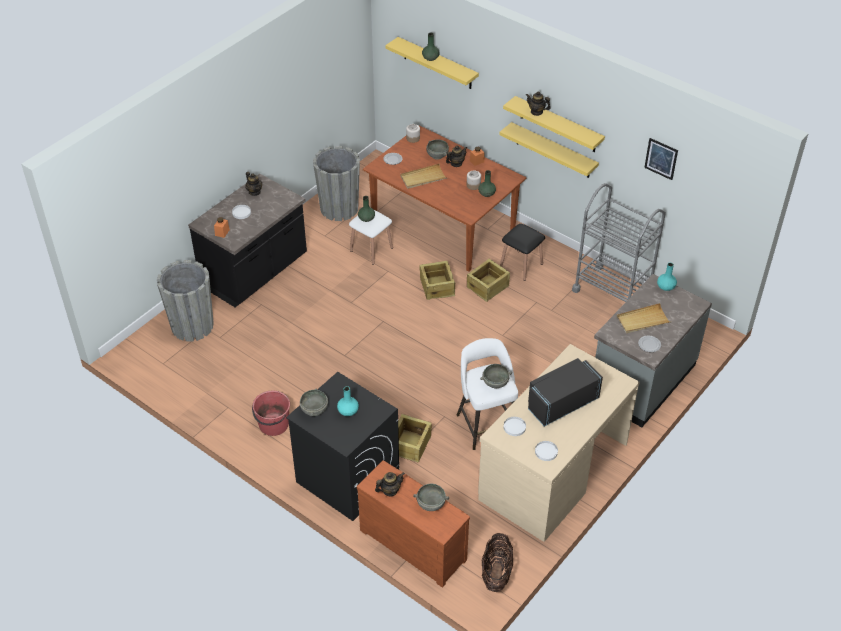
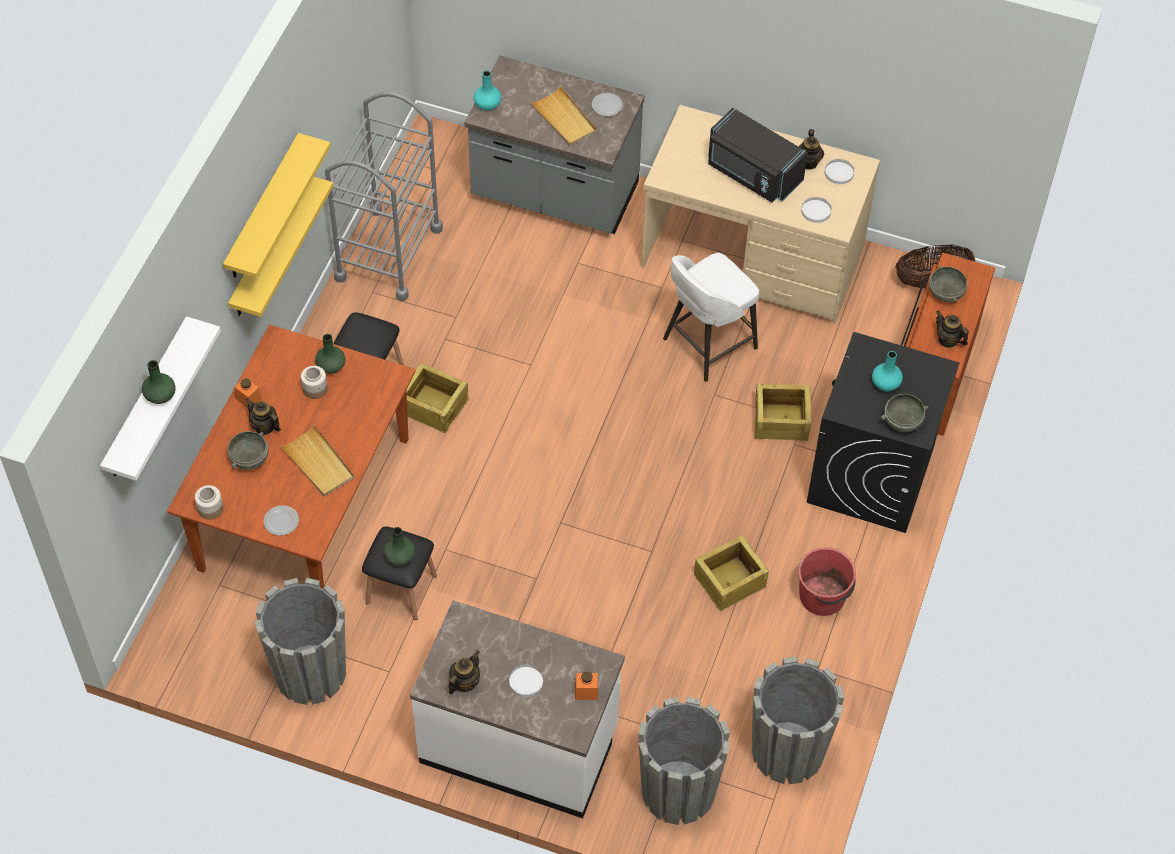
camera: 110 degrees left, 10 degrees up
black counter [188,174,307,307] -> white counter [410,600,625,818]
white stool [349,210,393,264] -> black stool [362,527,437,620]
yellow shelf [385,37,479,89] -> white shelf [100,316,221,481]
crate [420,261,455,300] -> crate moved to [694,535,769,611]
grey bowl [480,364,512,388] -> none
teapot [526,91,551,116] -> teapot moved to [799,129,824,169]
picture [644,138,678,180] -> none
none -> grey planter [752,657,844,784]

